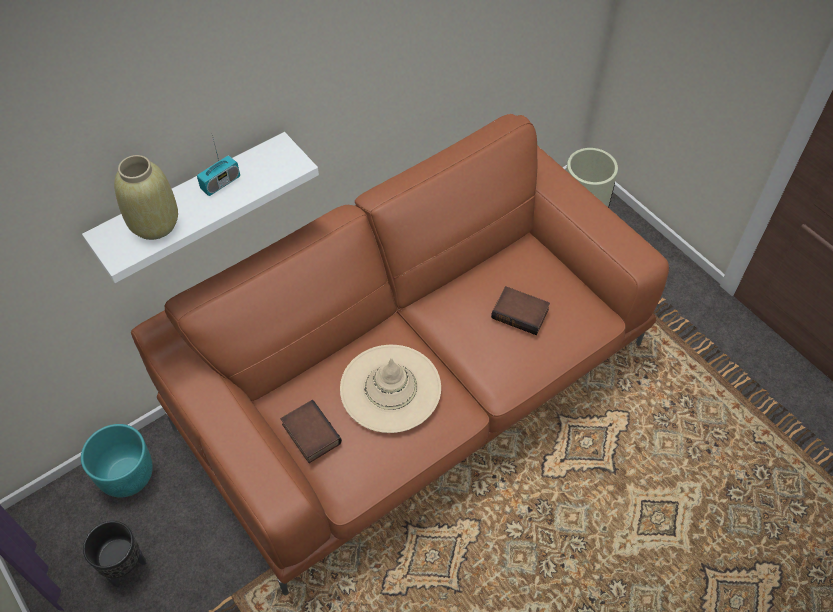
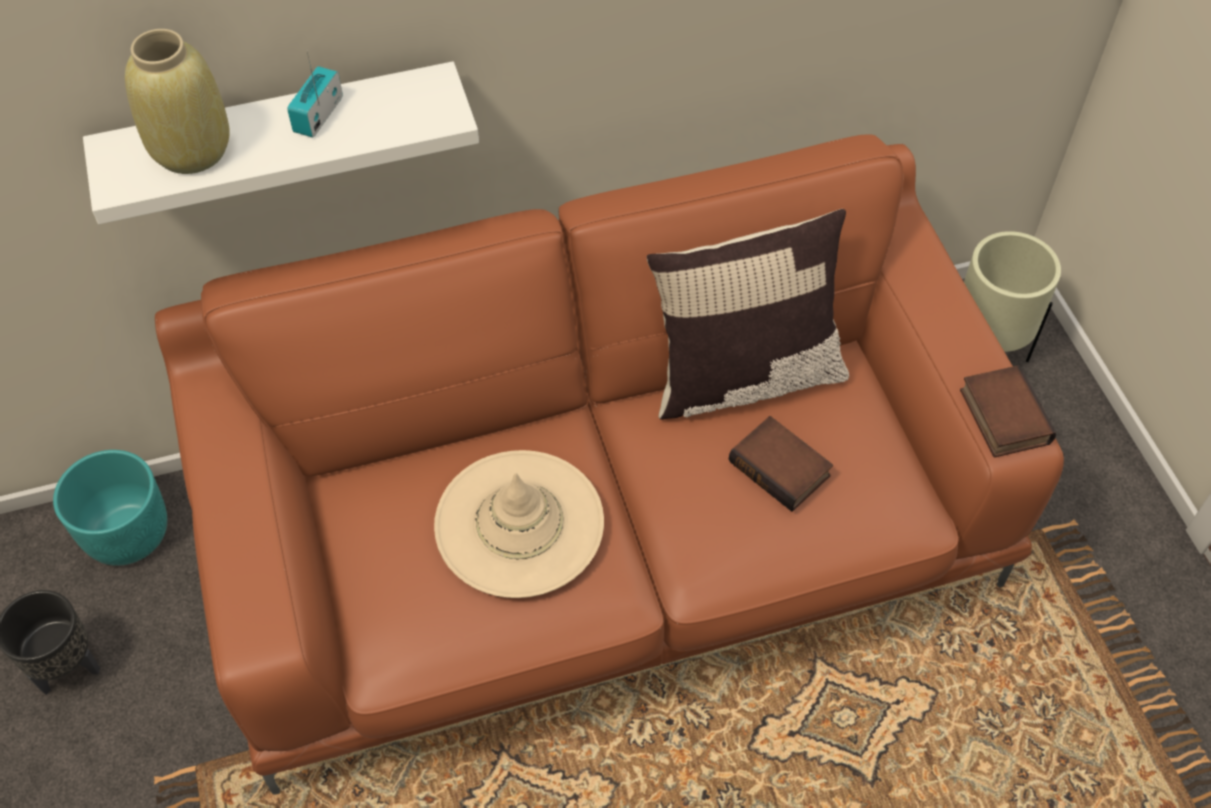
camera: 20 degrees right, 0 degrees up
radio [197,135,240,196] -> radio turned 135 degrees clockwise [287,53,343,137]
book [281,400,342,463] -> book moved to [960,365,1056,457]
none -> pillow [647,209,849,420]

